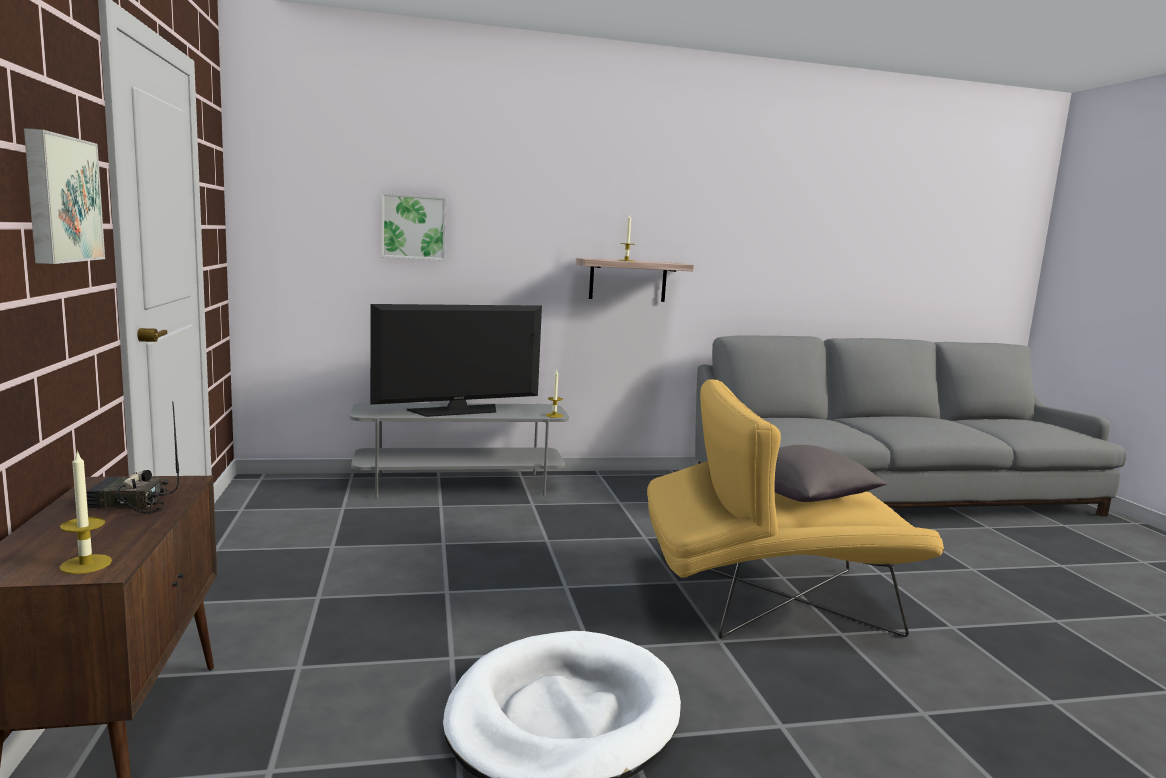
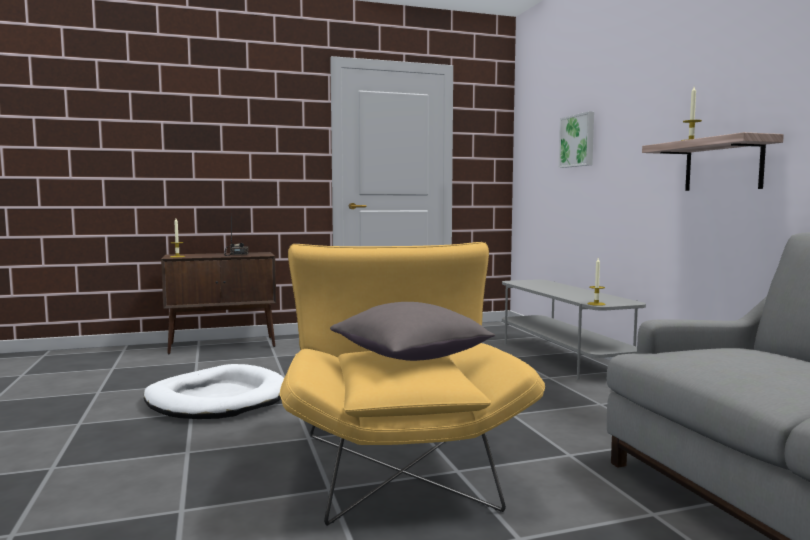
camera: 85 degrees right, 5 degrees down
picture [24,128,105,264] -> none
television [370,304,542,417] -> none

